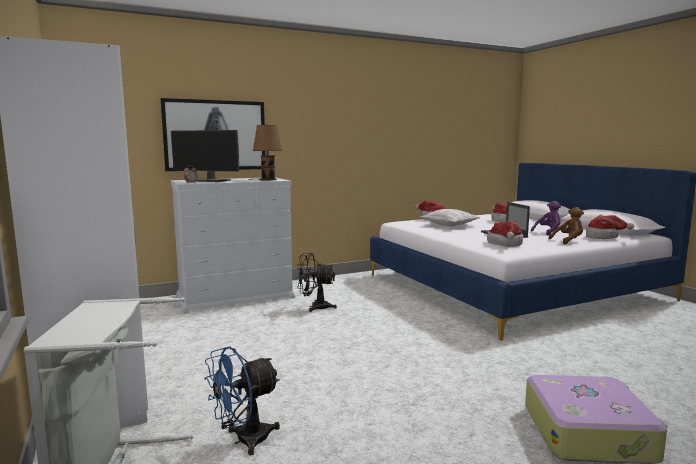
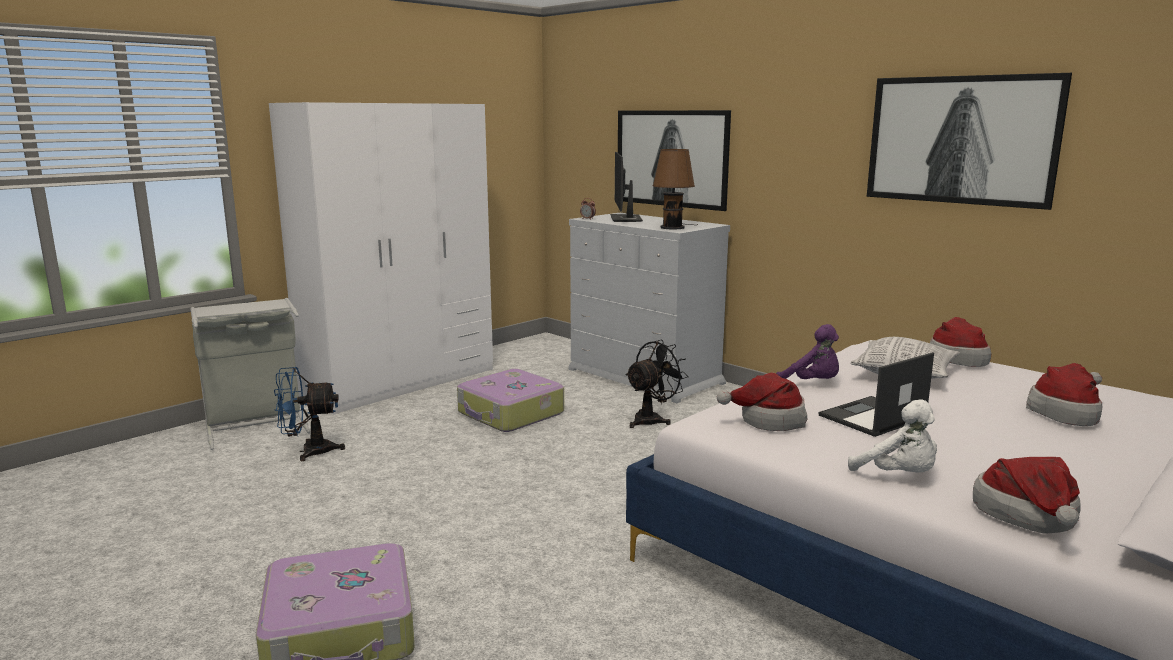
camera: 70 degrees right, 5 degrees up
blue fan [204,346,280,455] -> blue fan turned 45 degrees counterclockwise [274,367,345,461]
black fan [297,253,337,312] -> black fan turned 60 degrees clockwise [625,340,689,428]
purple plush toy [531,201,561,235] -> purple plush toy moved to [776,324,839,379]
brown plush toy [548,207,584,245] -> white plush toy [848,399,937,473]
none -> suitcase [457,369,564,432]
none -> picture [867,73,1072,210]

